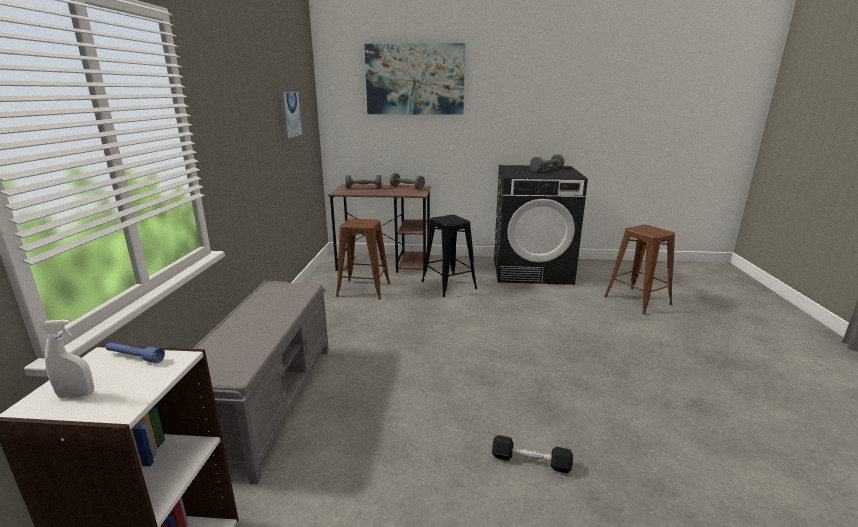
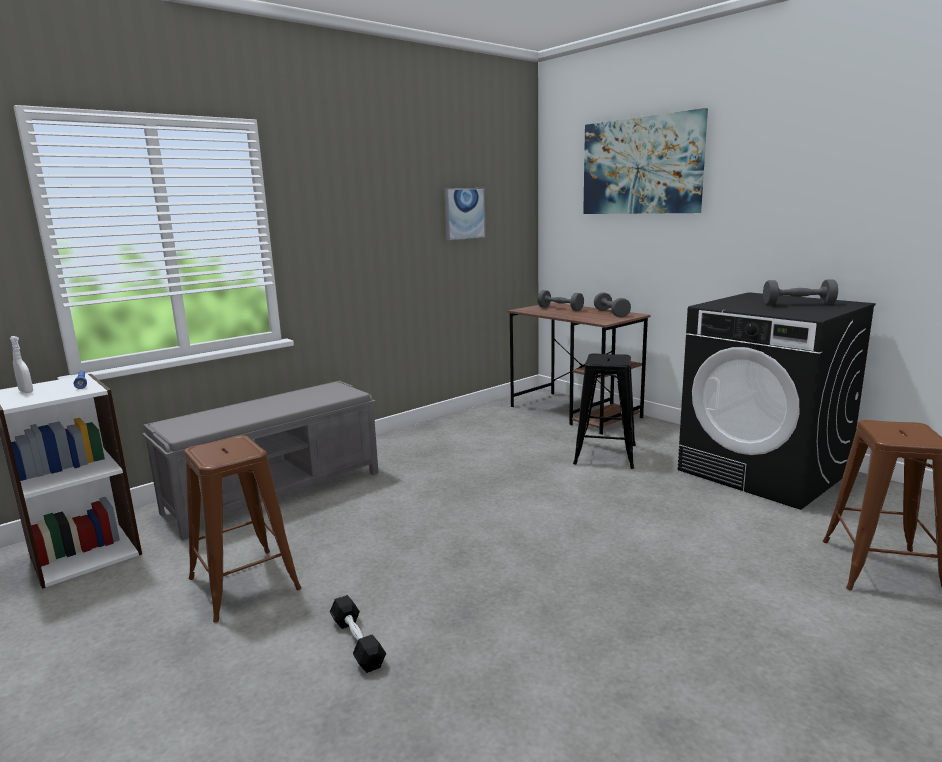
camera: 45 degrees right, 5 degrees down
brown stool [336,218,390,299] -> brown stool moved to [184,435,302,622]

